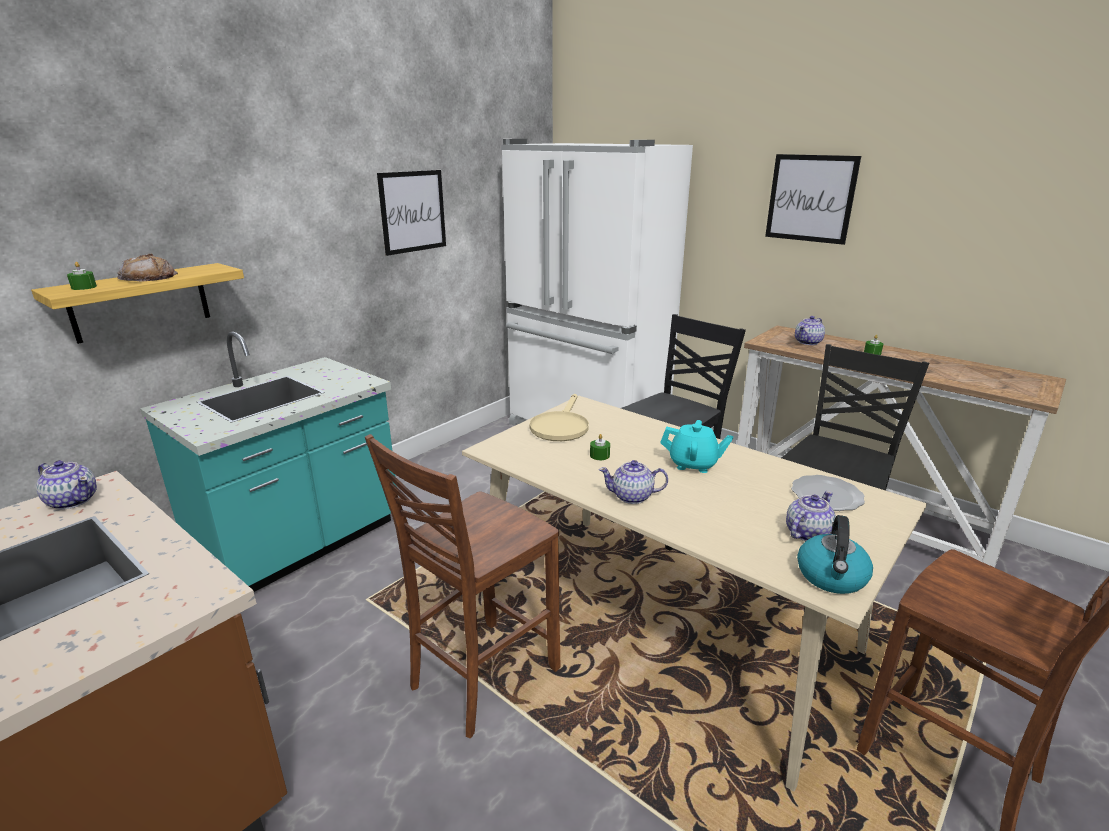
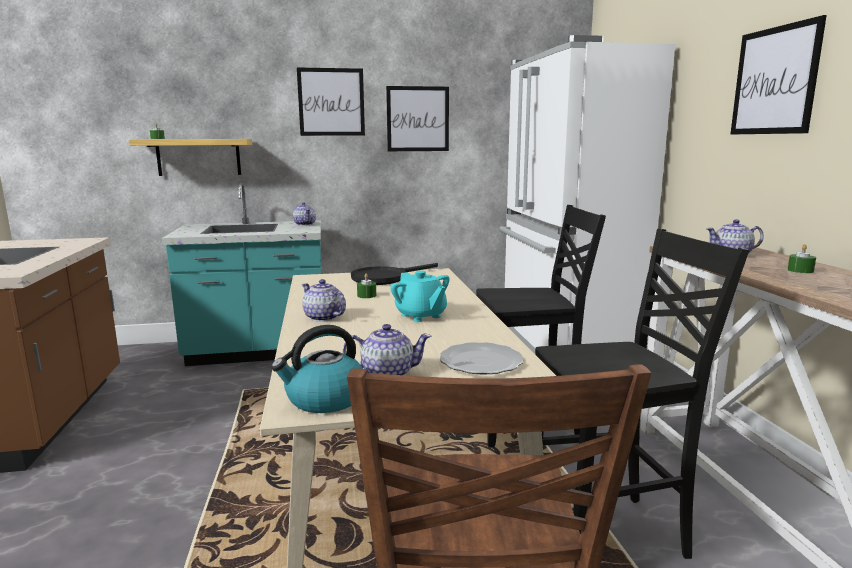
camera: 40 degrees right, 10 degrees down
teapot [36,460,97,510] -> teapot moved to [293,202,316,226]
bread [117,254,178,282] -> none
brown chair [365,434,560,738] -> none
beige frying pan [530,394,589,441] -> black frying pan [351,263,438,285]
none -> picture [297,67,365,136]

